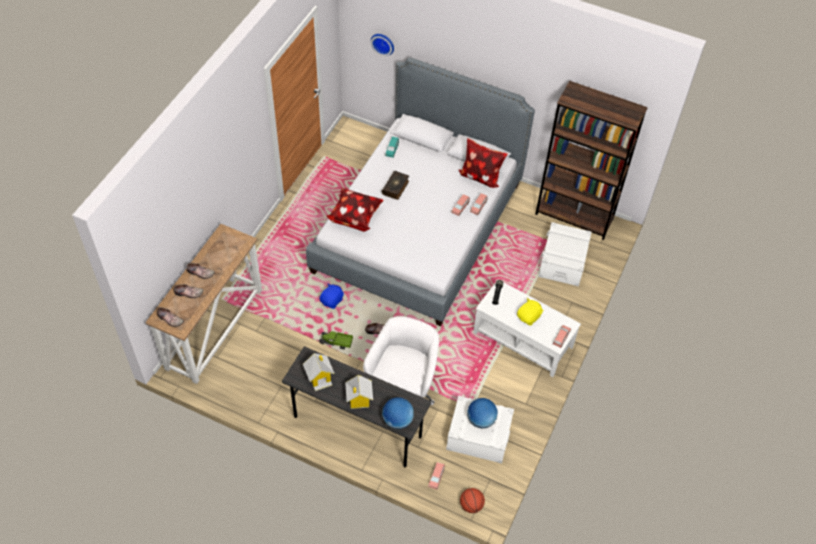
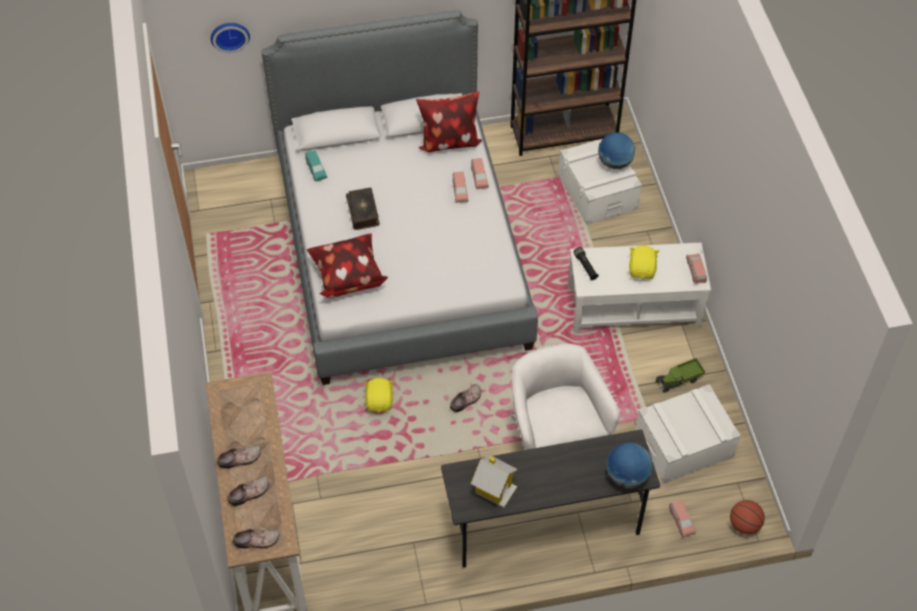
camera: 35 degrees left, 0 degrees up
toy truck [319,331,353,350] -> toy truck moved to [655,358,705,393]
blue plush toy [320,283,344,309] -> yellow plush toy [364,377,394,412]
toy house [345,375,373,409] -> none
globe [467,398,498,428] -> globe moved to [598,132,635,169]

